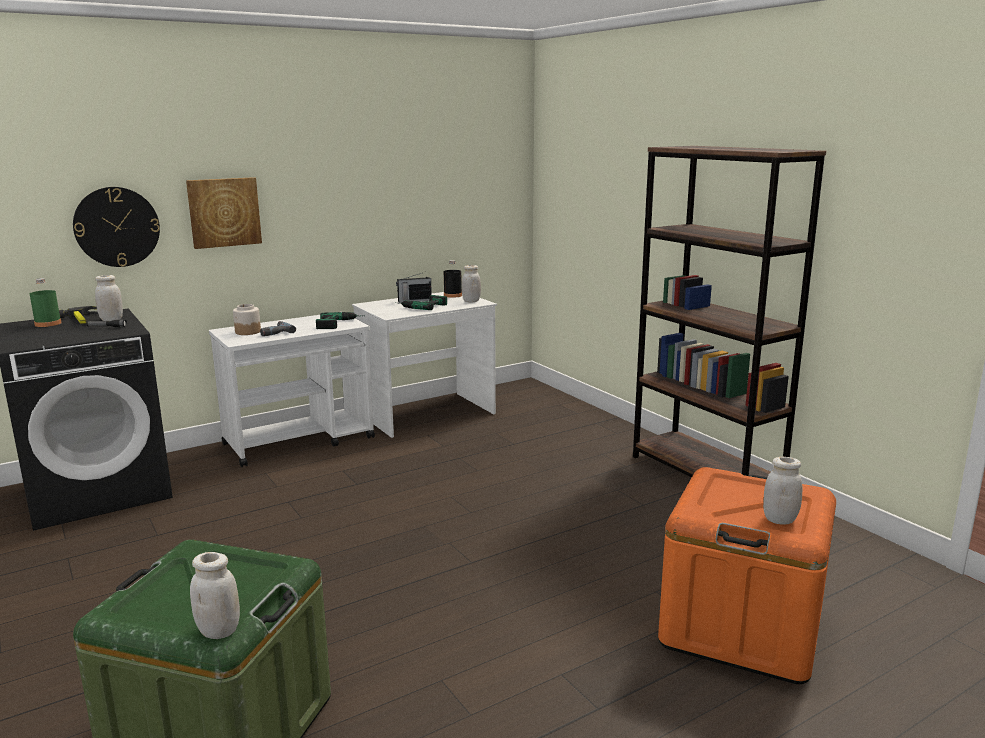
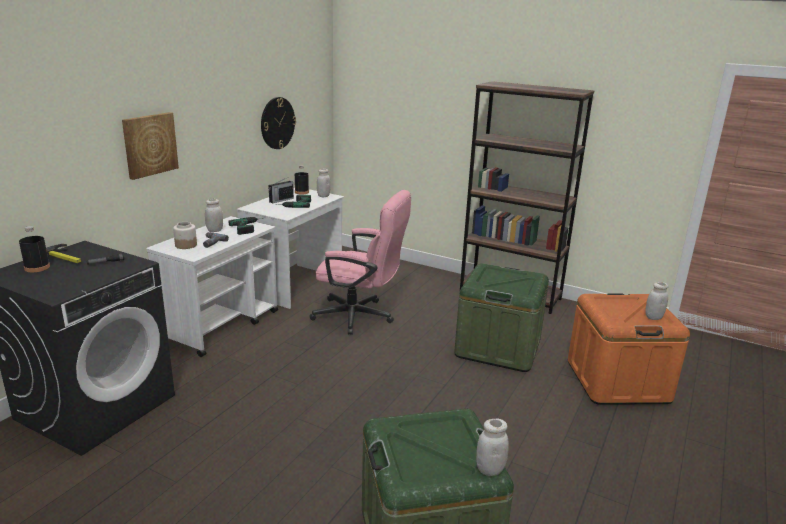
camera: 30 degrees left, 5 degrees up
green bottle [30,278,62,327] -> black bottle [19,226,50,272]
wall clock [73,187,160,267] -> wall clock moved to [261,97,296,149]
white jar [95,275,123,321] -> white jar moved to [205,199,223,232]
none -> pink office chair [309,190,411,335]
none -> green storage box [454,263,549,372]

